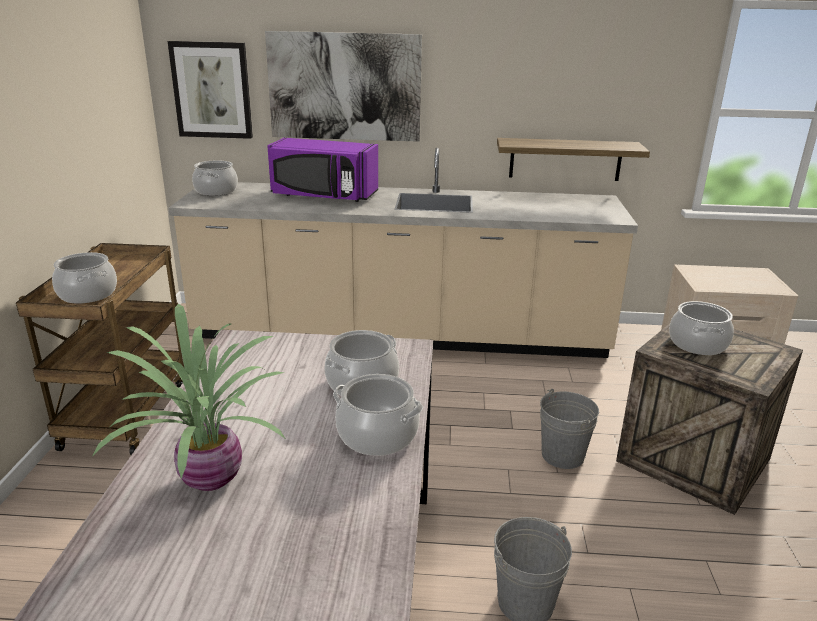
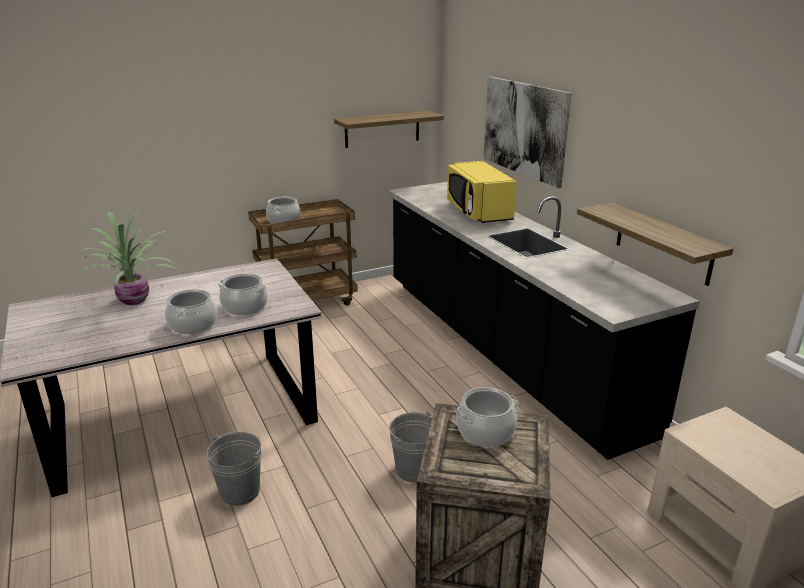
camera: 60 degrees right, 0 degrees up
picture [168,41,253,139] -> none
beige counter [168,148,638,358] -> black counter [388,182,700,460]
cooking pot [192,160,238,196] -> none
purple microwave [267,138,378,202] -> yellow microwave [447,161,517,223]
none -> shelf [334,111,444,148]

